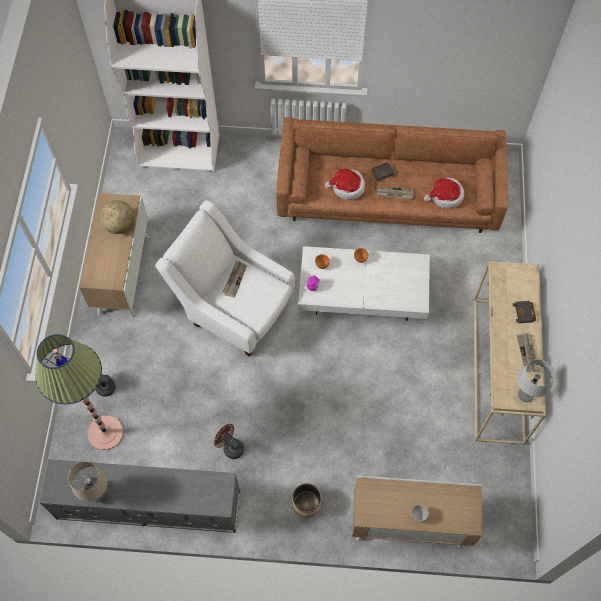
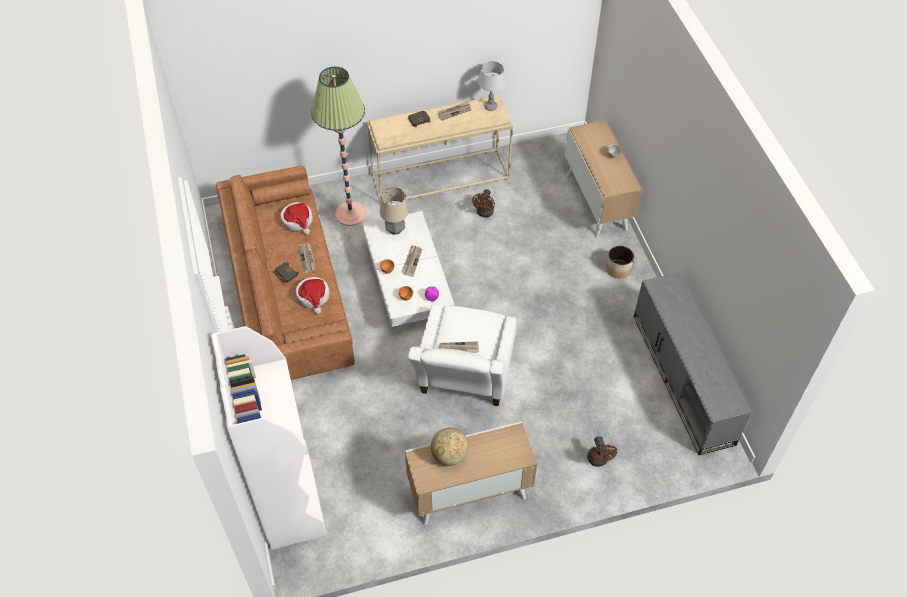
camera: 110 degrees left, 10 degrees down
floor lamp [35,334,123,450] -> floor lamp moved to [311,67,366,226]
table lamp [68,461,108,503] -> table lamp moved to [380,187,408,235]
brown fan [214,424,244,459] -> brown fan moved to [472,189,495,217]
none -> newspaper [401,245,422,277]

